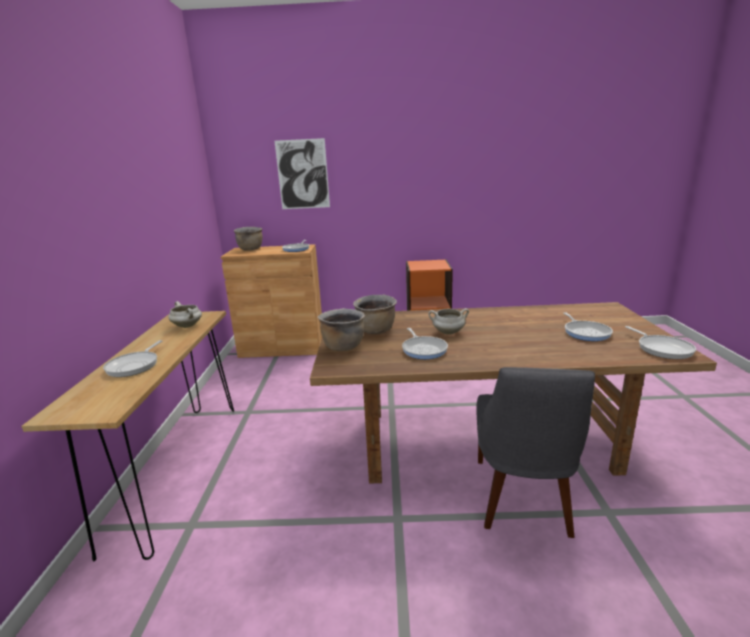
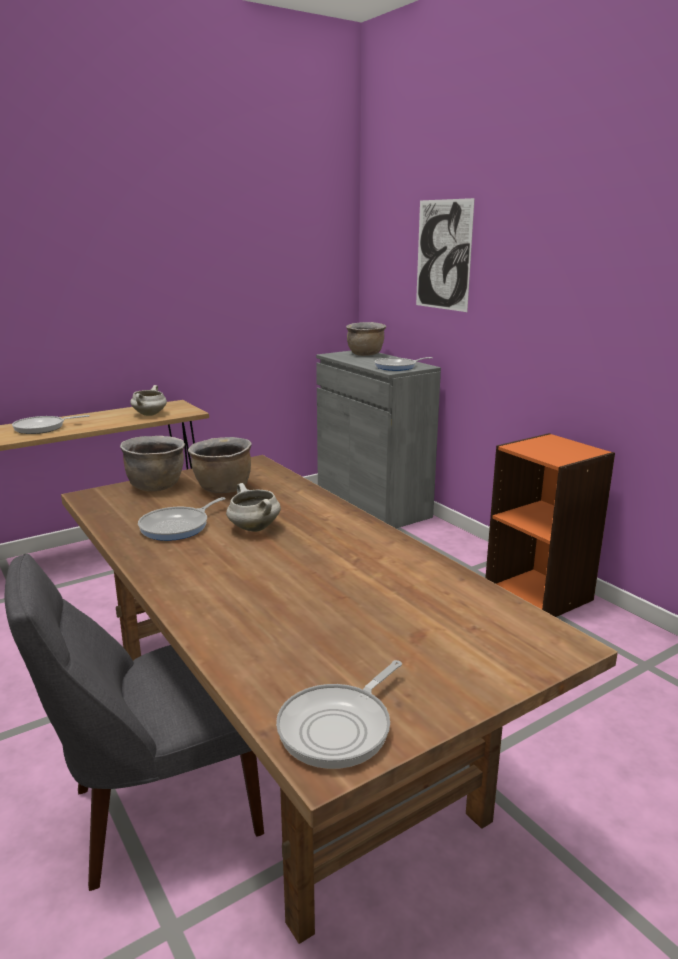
camera: 55 degrees right, 0 degrees up
brown cabinet [221,244,322,358] -> grey cabinet [316,351,441,528]
frying pan [563,312,613,341] -> none

